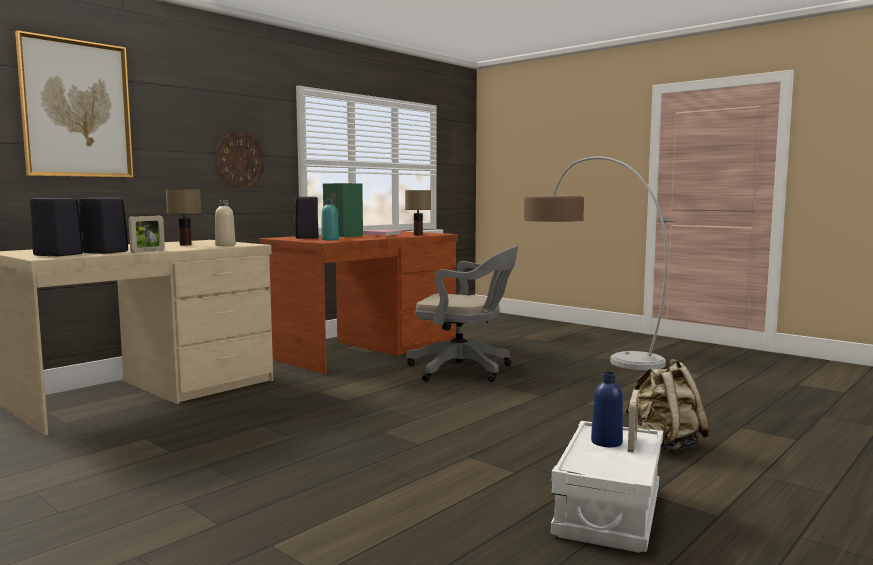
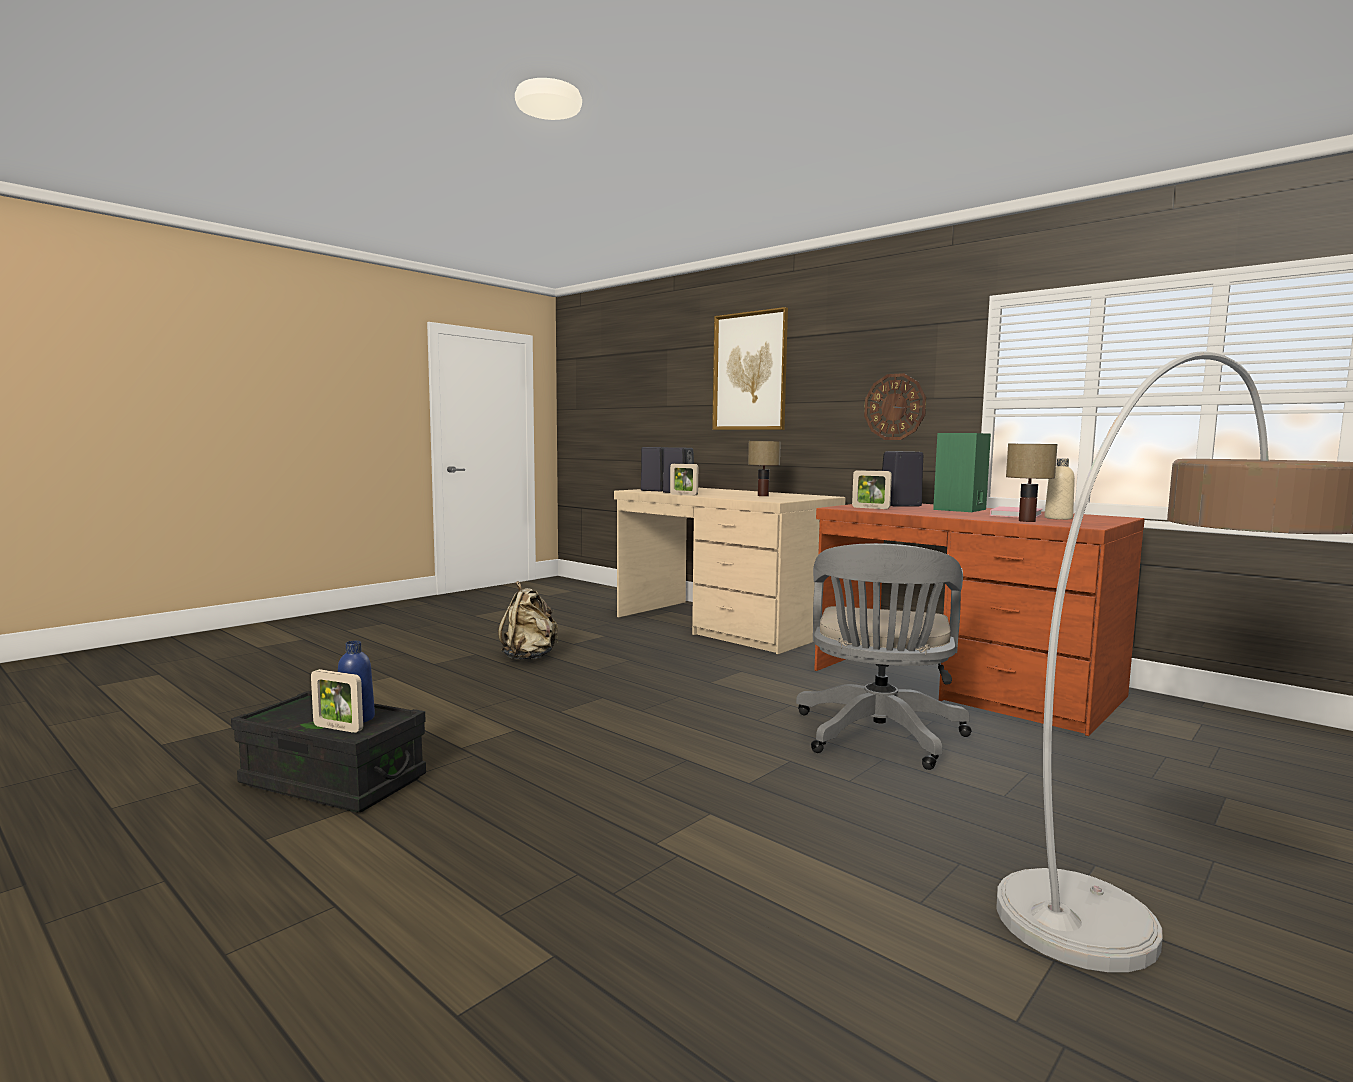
camera: 90 degrees right, 0 degrees up
beige bottle [215,200,236,246] -> beige bottle moved to [1044,458,1075,520]
turquoise bottle [321,200,339,240] -> picture frame [852,470,892,509]
white storage box [551,421,663,553] -> black storage box [231,691,426,813]
beige backpack [625,359,710,453] -> beige backpack moved to [498,581,558,659]

